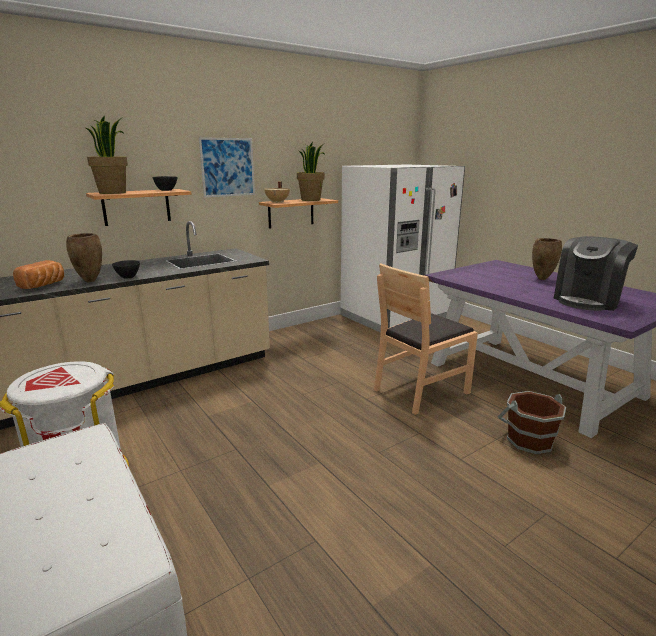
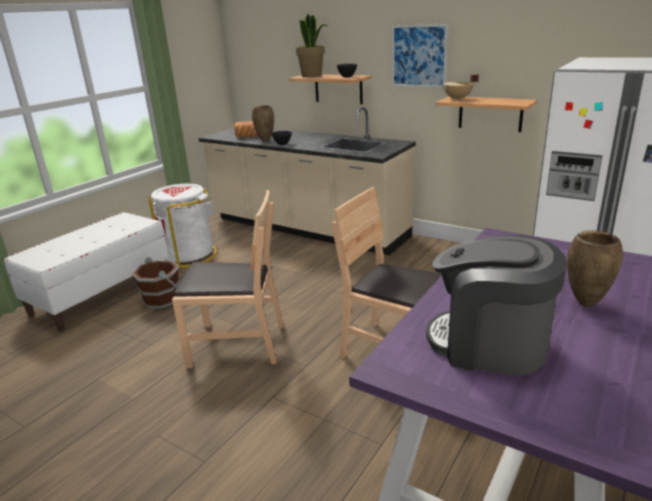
camera: 70 degrees right, 5 degrees up
potted plant [297,142,325,201] -> none
brown bucket [498,391,566,454] -> brown bucket moved to [132,257,180,309]
none -> brown chair [172,190,284,368]

